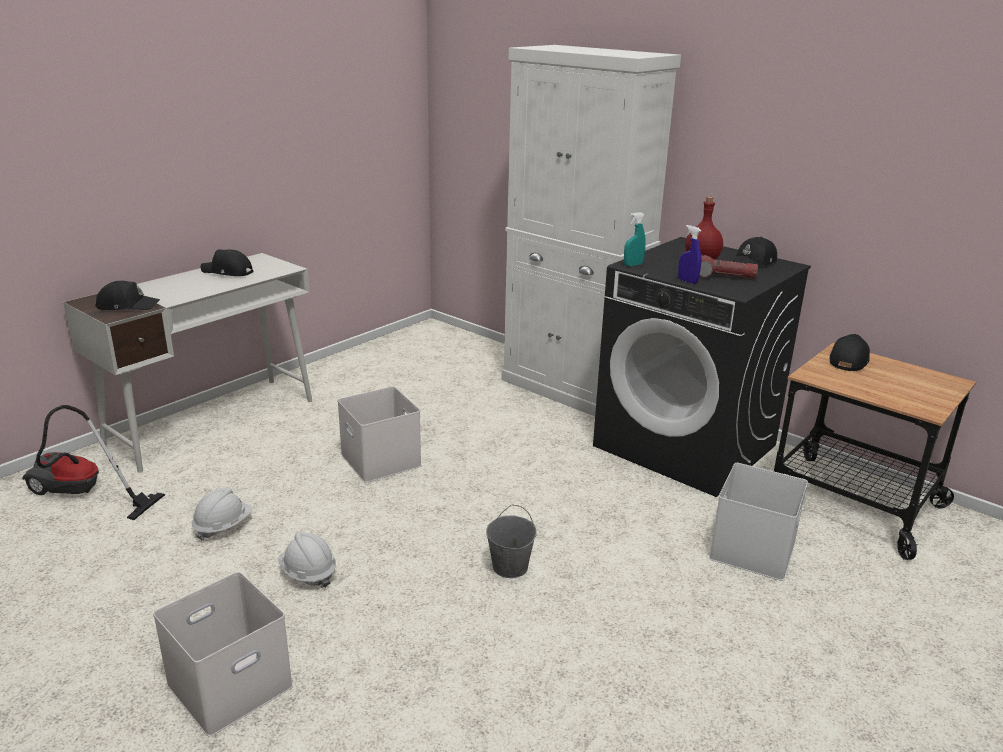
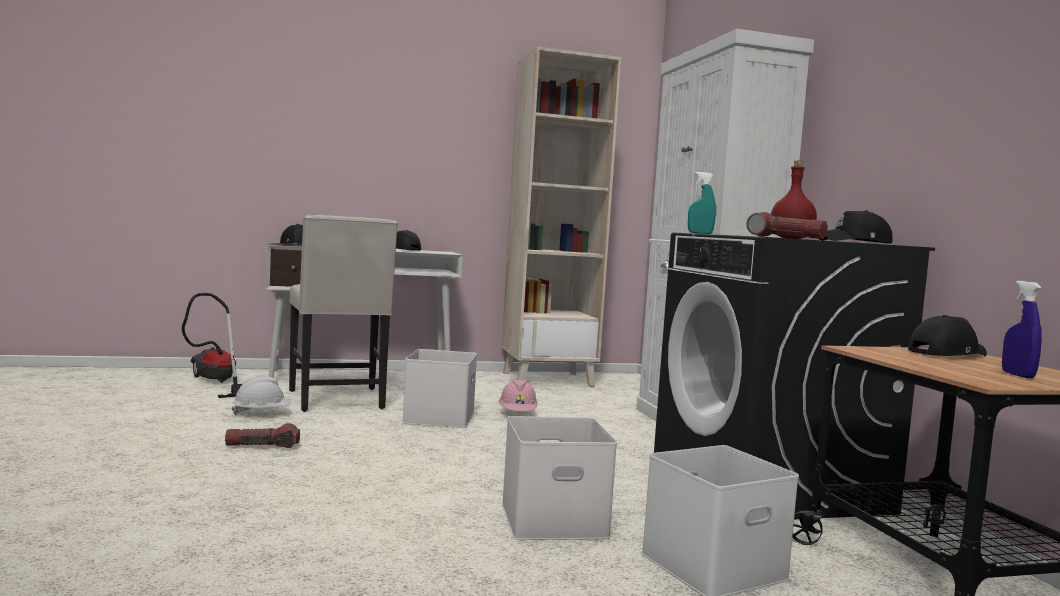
camera: 35 degrees right, 20 degrees down
white storage box [153,572,293,736] -> white storage box moved to [502,416,617,540]
white hard hat [278,532,336,588] -> flashlight [225,423,300,448]
grey bucket [486,504,537,578] -> none
blue spray bottle [678,225,701,284] -> blue spray bottle moved to [1002,281,1042,378]
none -> beige chair [289,215,398,412]
none -> pink hard hat [499,380,538,411]
none -> beige bookcase [502,47,621,387]

